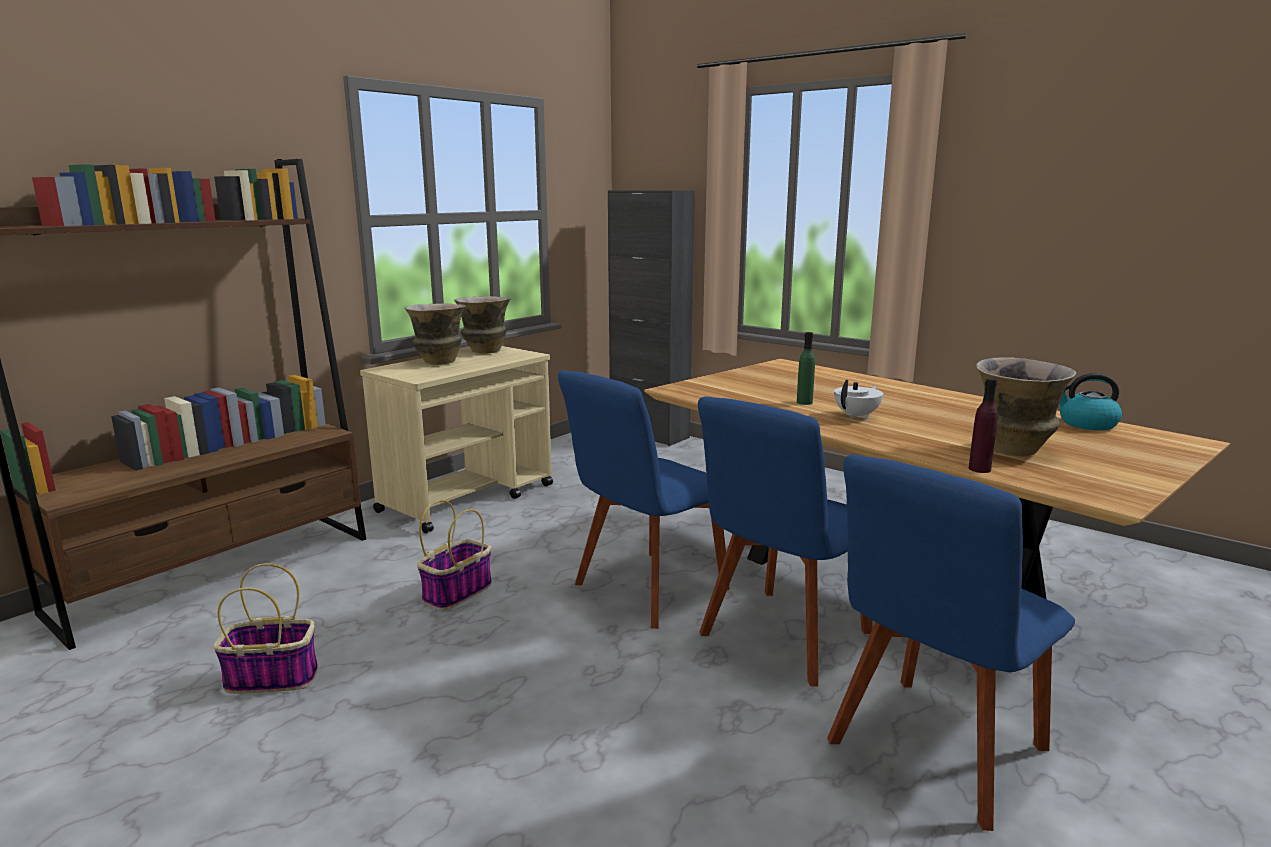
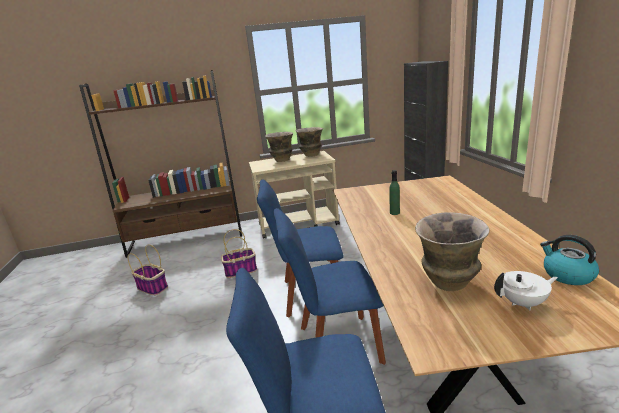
camera: 40 degrees right, 5 degrees up
white teapot [834,380,883,419] -> white teapot moved to [494,271,558,311]
purple bottle [969,378,998,473] -> none

